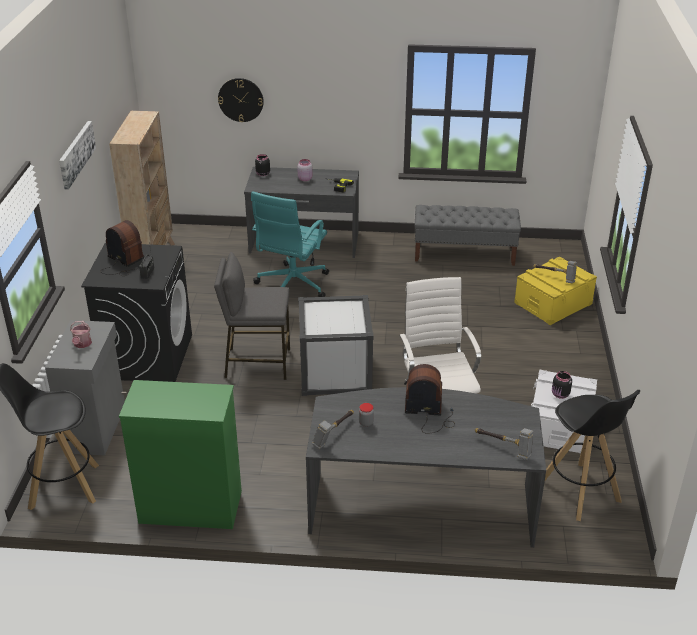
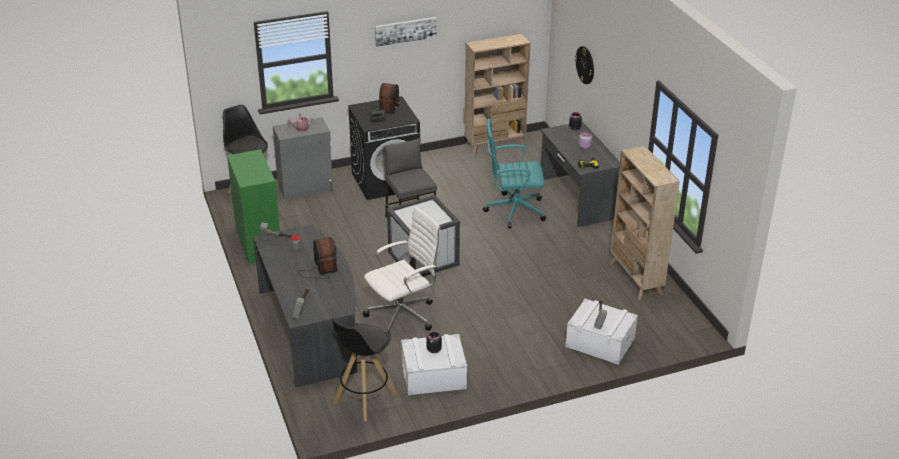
camera: 65 degrees right, 0 degrees up
grey bench [415,205,521,266] -> beige bookcase [610,146,680,300]
yellow storage box [514,256,597,325] -> white storage box [565,299,638,365]

